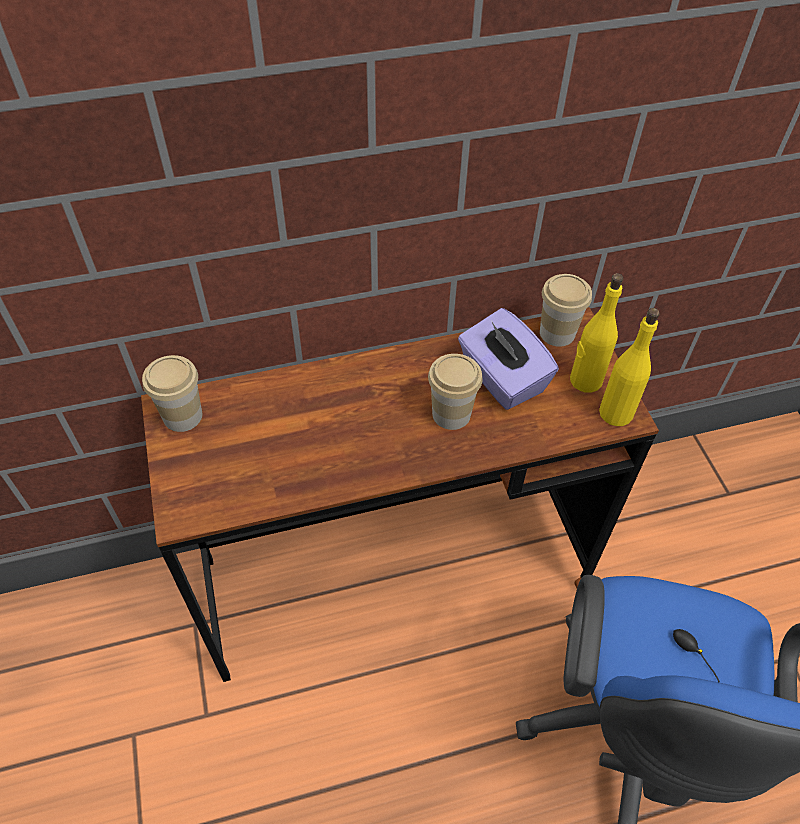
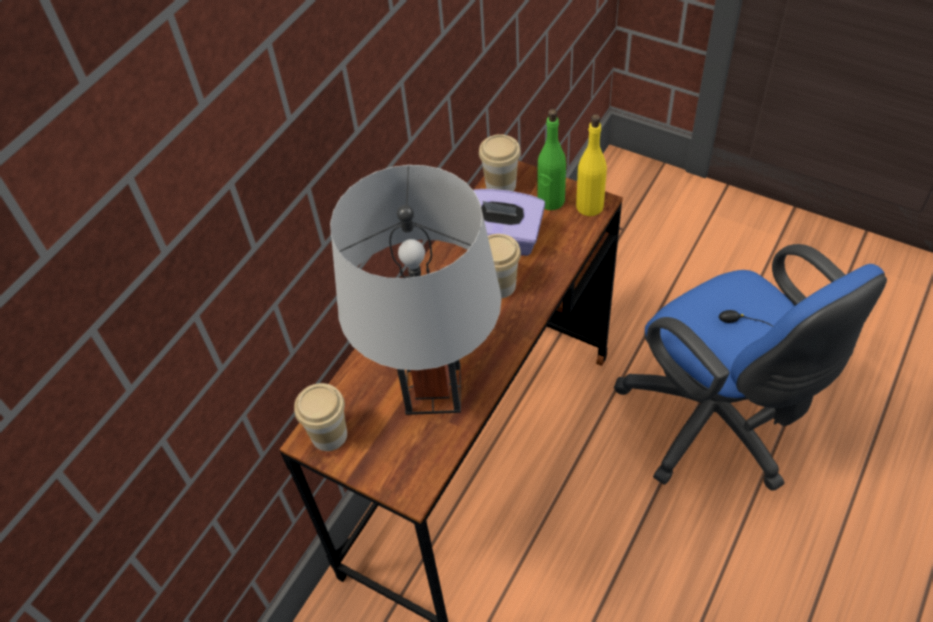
camera: 40 degrees left, 0 degrees up
yellow bottle [570,273,623,393] -> green bottle [538,109,566,210]
none -> grey table lamp [330,165,502,415]

